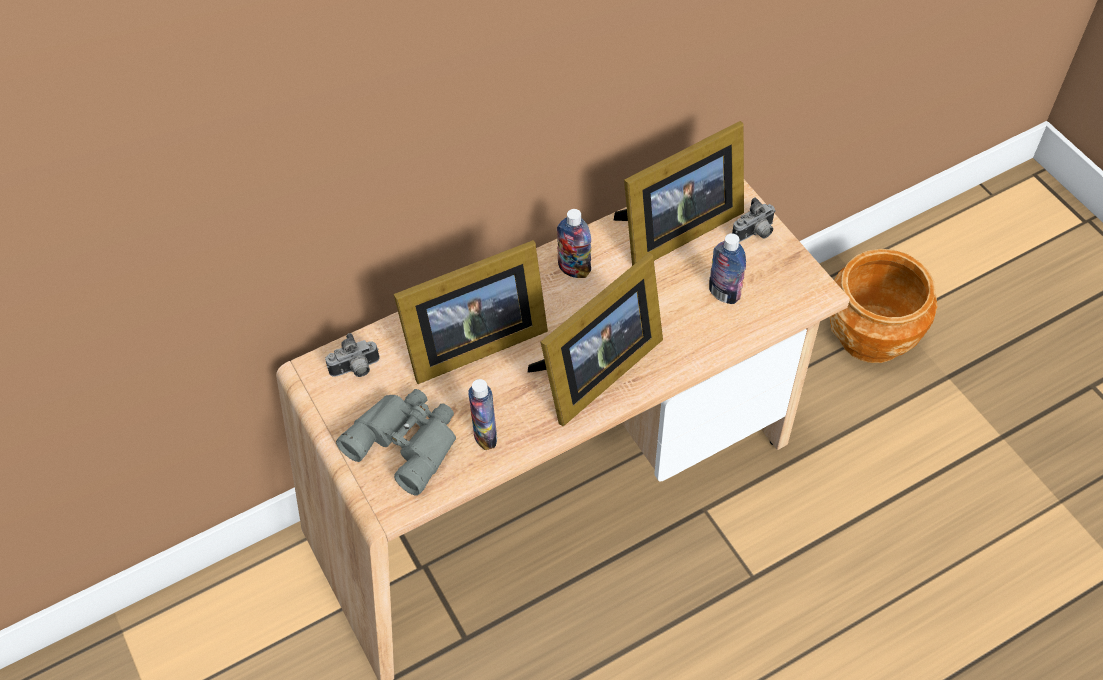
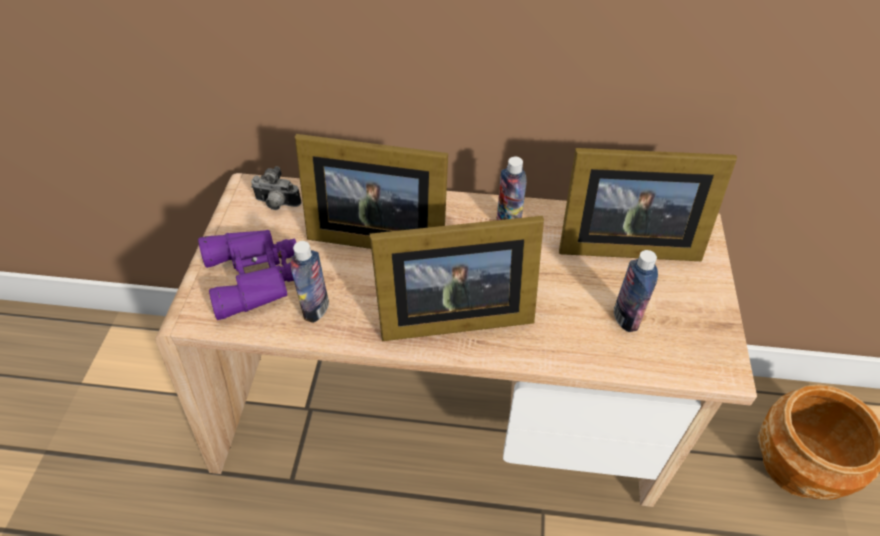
camera: 35 degrees right, 5 degrees down
grey binoculars [336,389,456,496] -> purple binoculars [198,230,296,320]
camera [732,197,776,242] -> none

